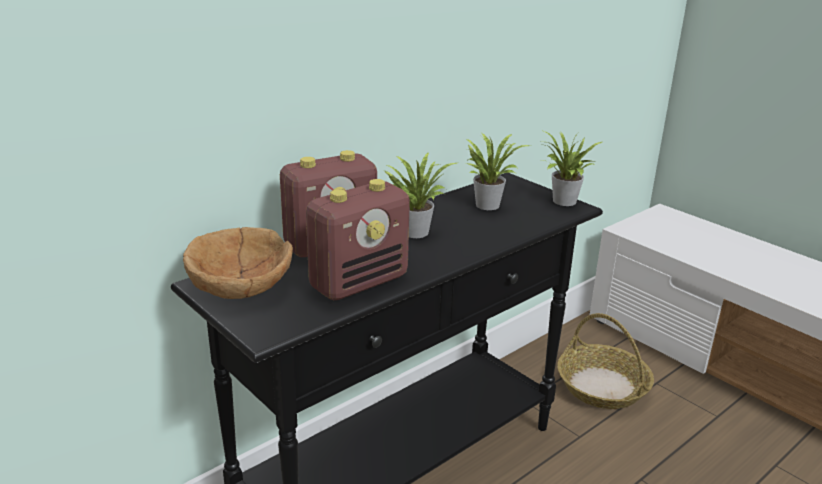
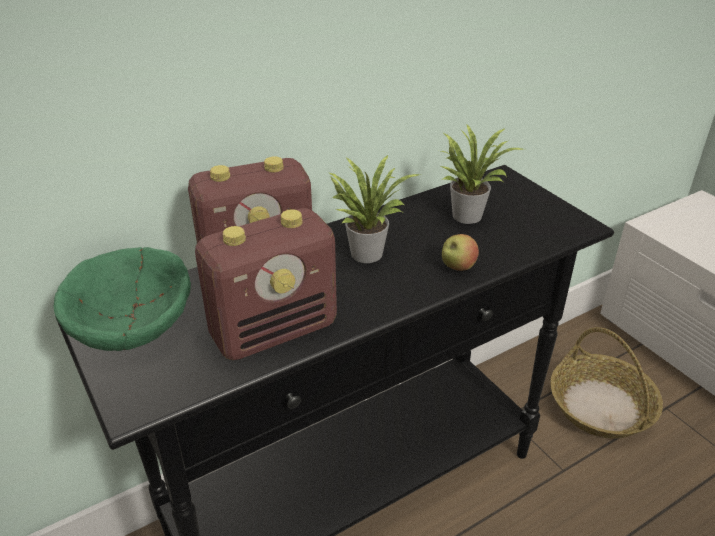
camera: 10 degrees right, 10 degrees up
brown bowl [183,227,293,299] -> green bowl [54,247,191,351]
potted plant [541,131,602,206] -> none
none -> apple [442,234,479,271]

